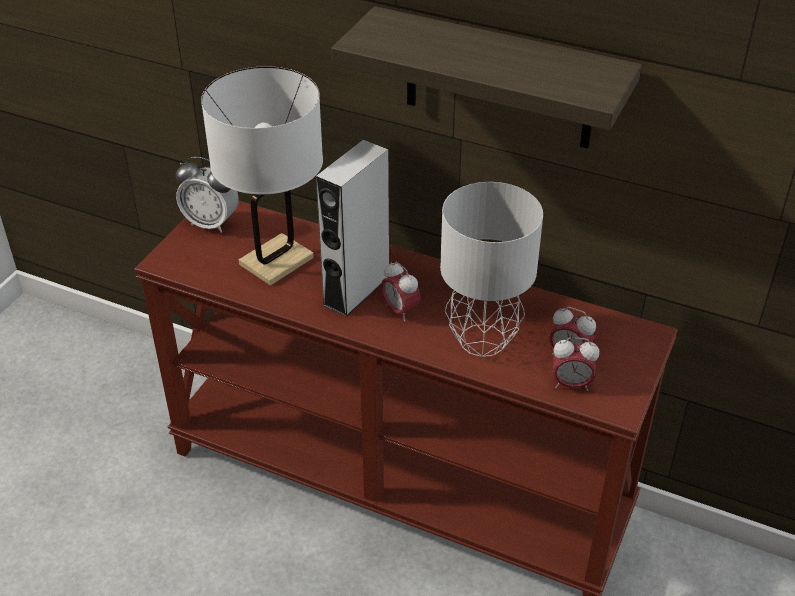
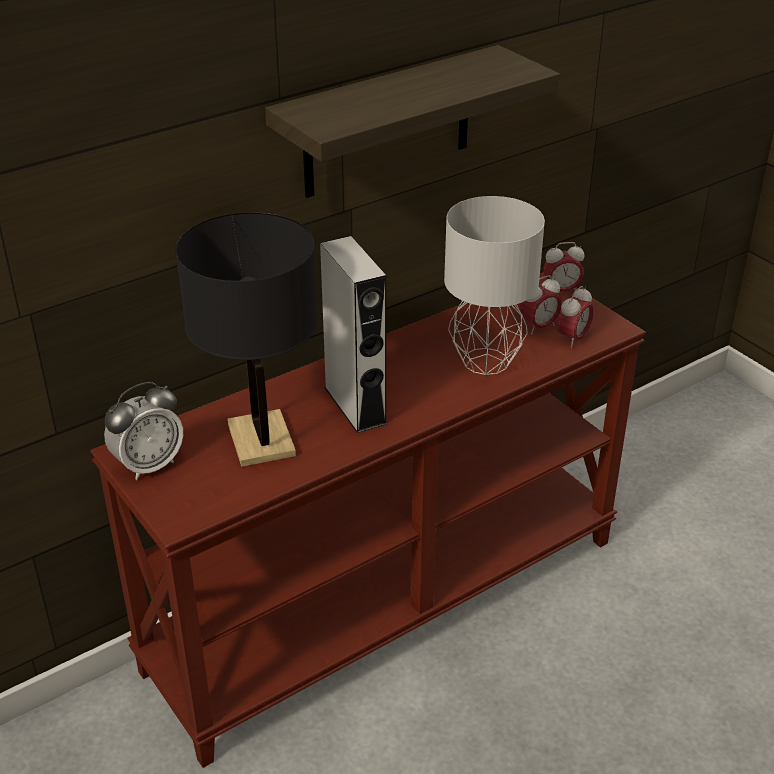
camera: 60 degrees left, 5 degrees down
white table lamp [201,66,323,286] -> black table lamp [175,212,318,467]
alarm clock [381,262,421,322] -> alarm clock moved to [543,242,585,292]

